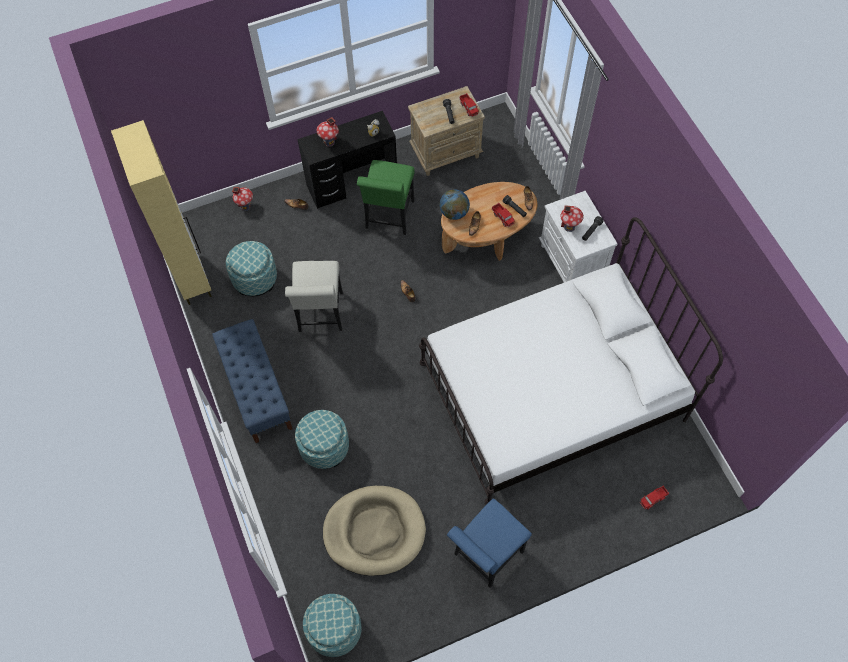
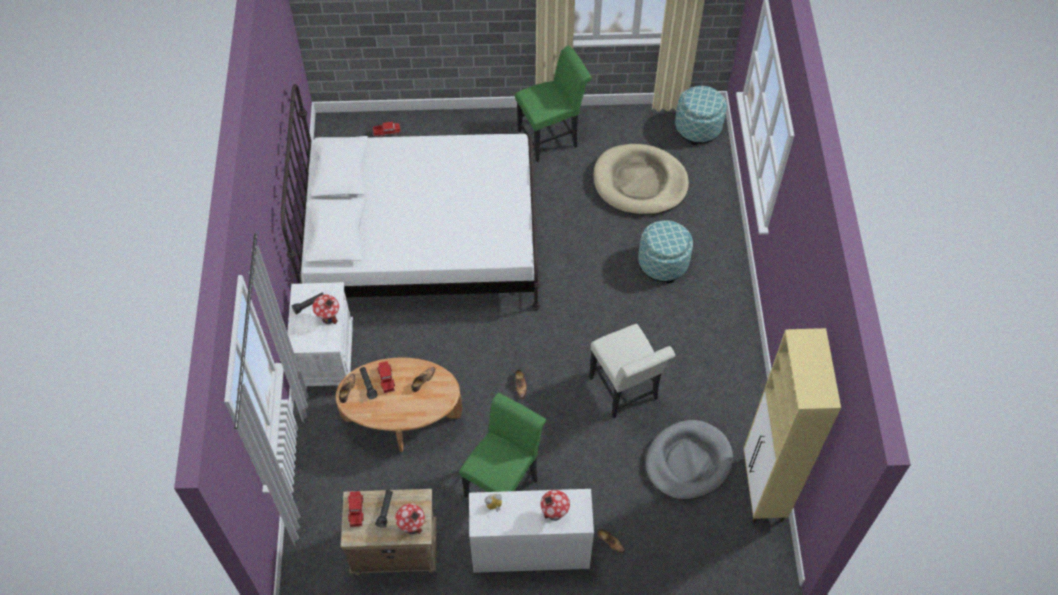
camera: 160 degrees left, 5 degrees down
blue bench [212,319,293,443] -> none
ottoman [226,241,277,296] -> grey dog bed [645,420,733,500]
toy house [232,187,253,211] -> toy house moved to [395,503,425,534]
white chair [285,261,343,332] -> white chair turned 135 degrees clockwise [589,324,675,419]
black desk [297,111,397,209] -> white desk [469,489,594,573]
globe [440,189,470,220] -> none
blue chair [447,499,532,588] -> green chair [515,46,592,162]

